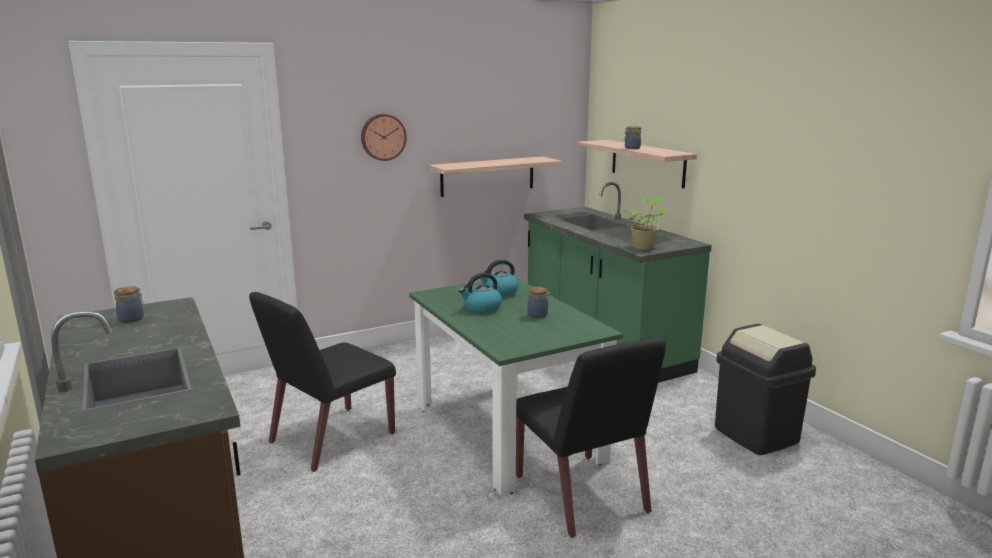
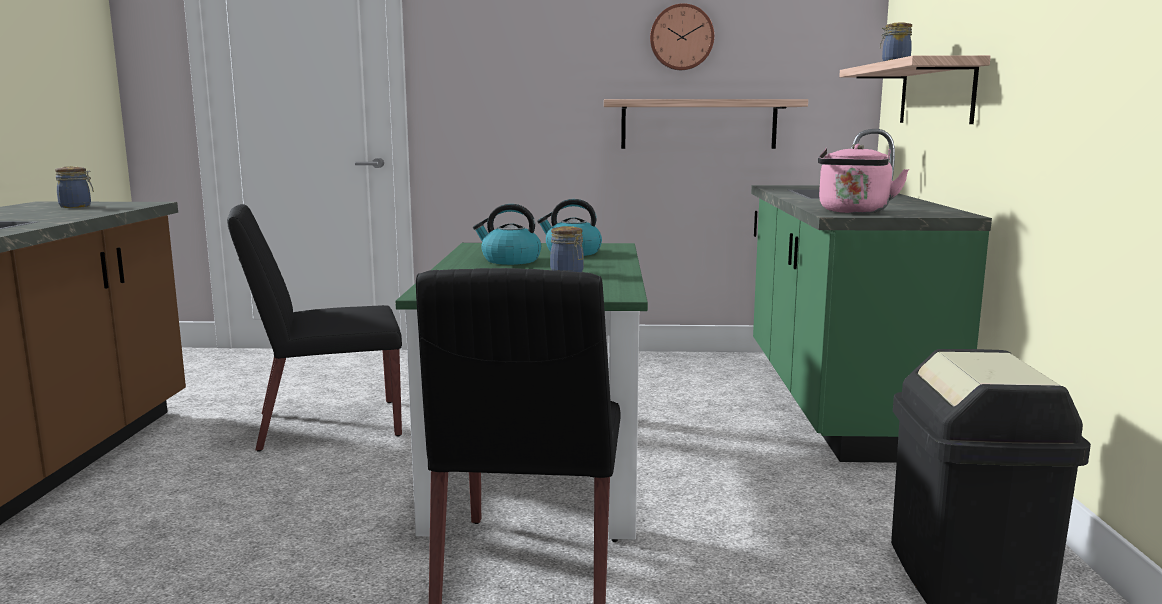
camera: 30 degrees right, 5 degrees down
wall clock [361,114,407,161] -> wall clock moved to [650,3,714,70]
potted plant [625,197,667,250] -> pink kettle [818,144,909,213]

